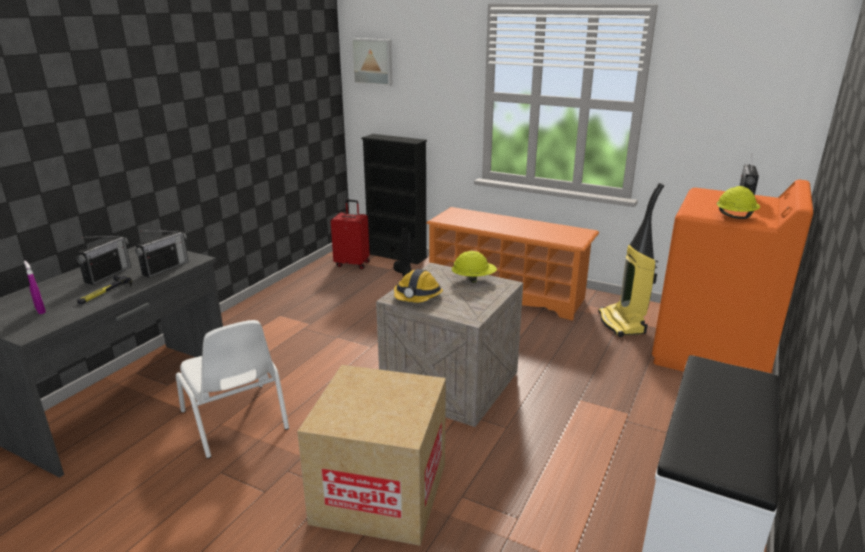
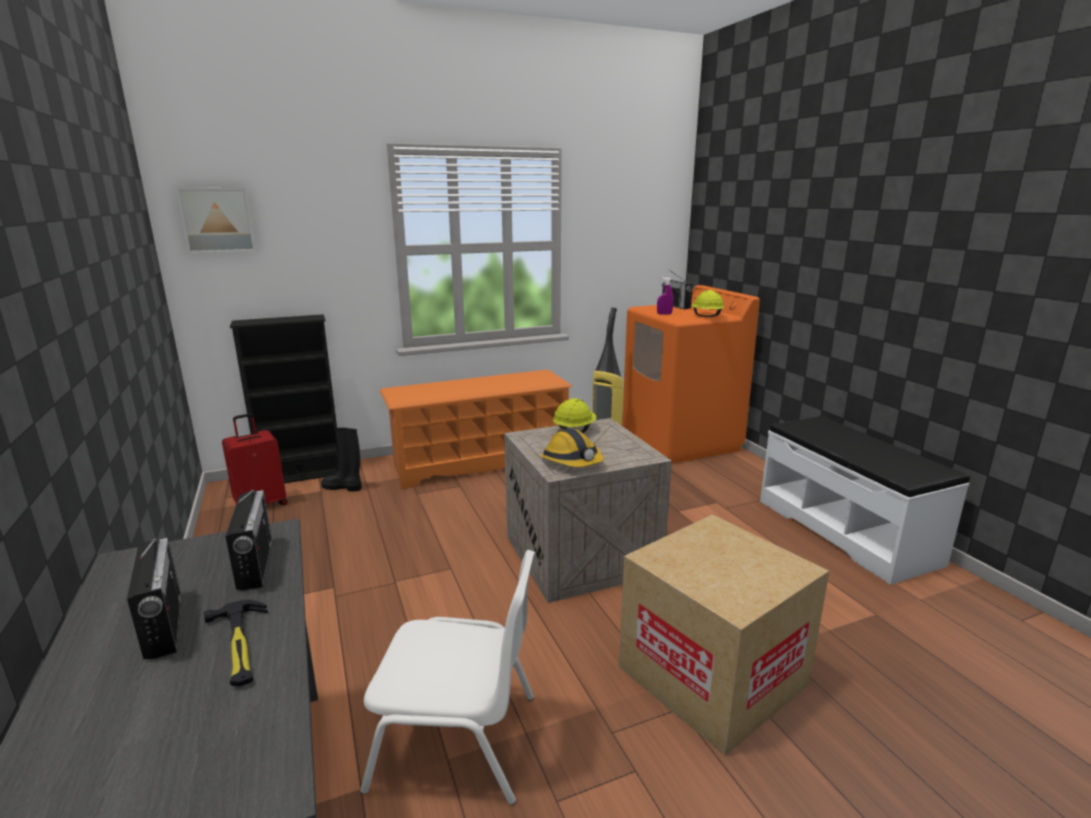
camera: 50 degrees left, 5 degrees down
purple spray bottle [24,261,46,314] -> purple spray bottle moved to [657,277,674,315]

